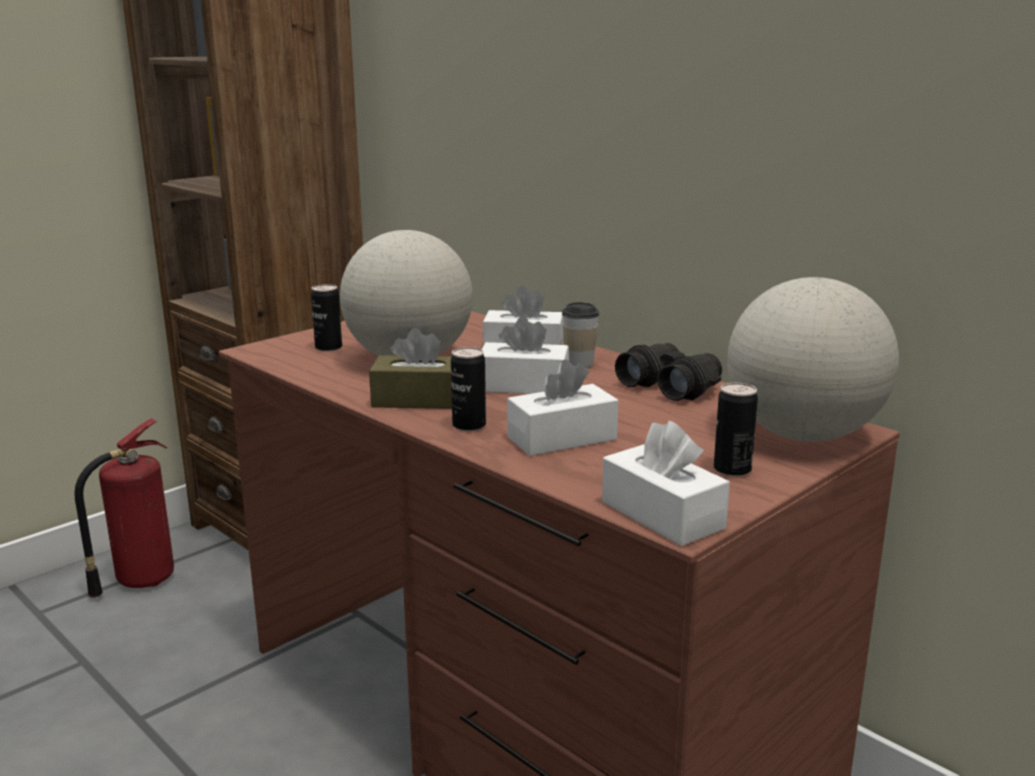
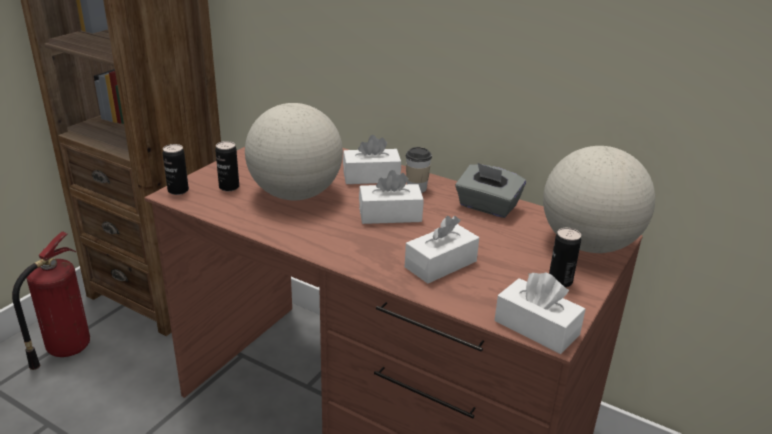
camera: 15 degrees left, 10 degrees up
brown tissue box [369,328,452,409] -> none
can [451,347,486,431] -> can moved to [163,144,189,195]
black binoculars [615,343,722,401] -> grey tissue box [455,163,526,218]

